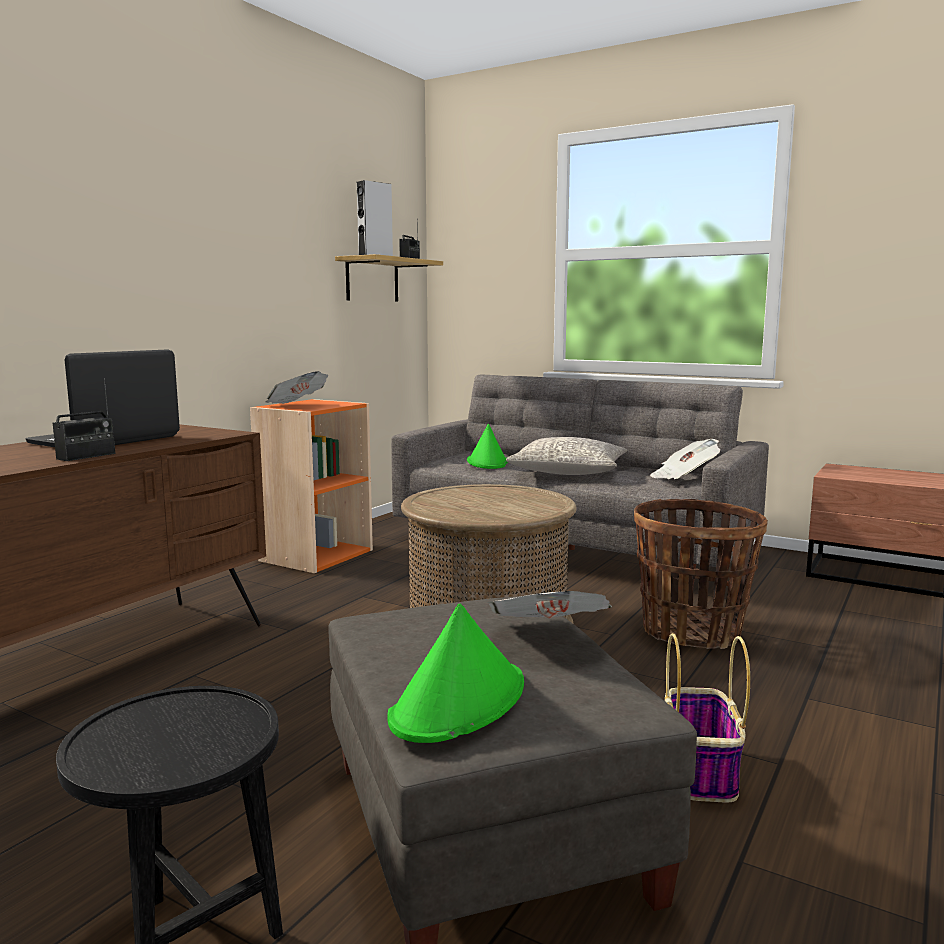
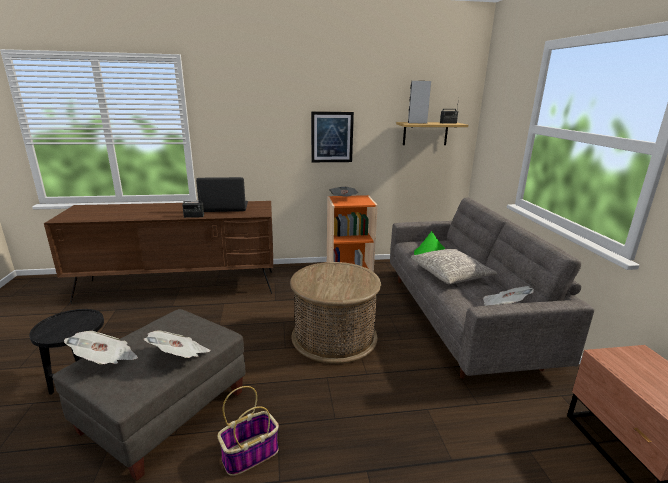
camera: 50 degrees right, 10 degrees up
green hat [387,604,524,743] -> newspaper [64,331,138,365]
basket [634,499,768,649] -> none
none -> picture [311,111,354,162]

